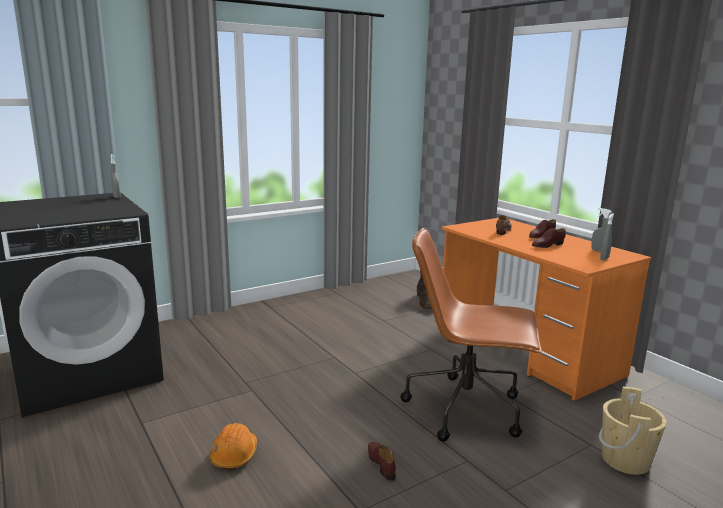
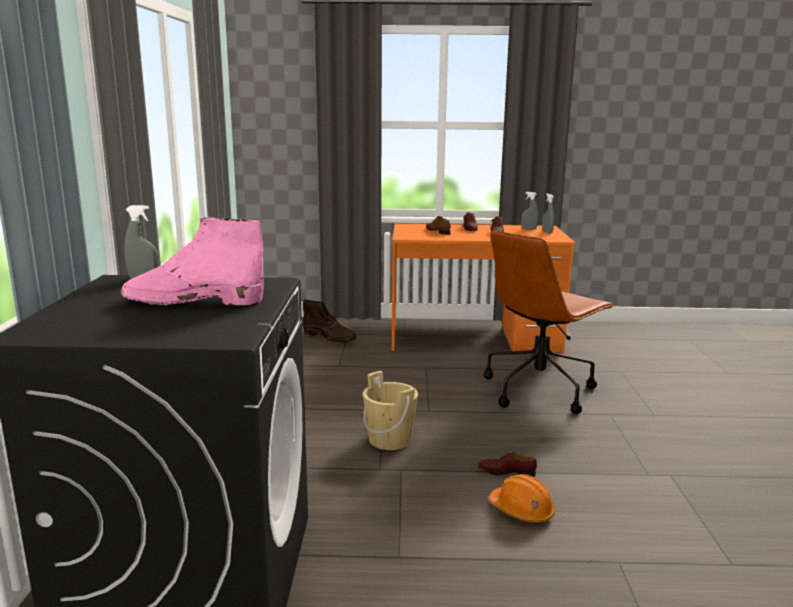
camera: 55 degrees left, 0 degrees up
brown shoe [368,442,396,481] -> brown shoe moved to [478,452,537,477]
beige bucket [599,387,667,475] -> beige bucket moved to [363,371,418,450]
none -> pink boot [121,218,264,305]

